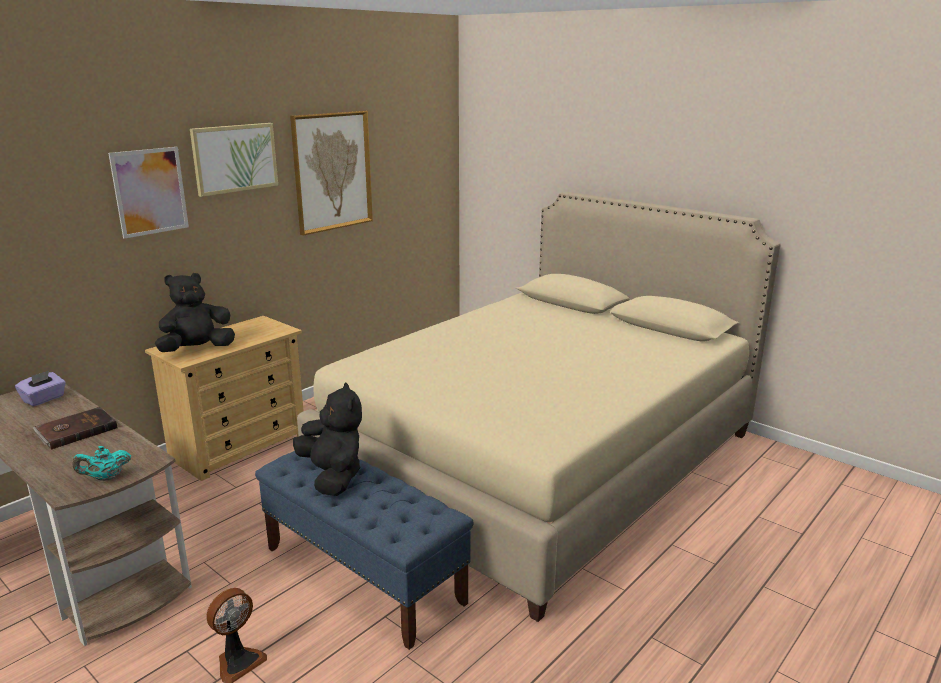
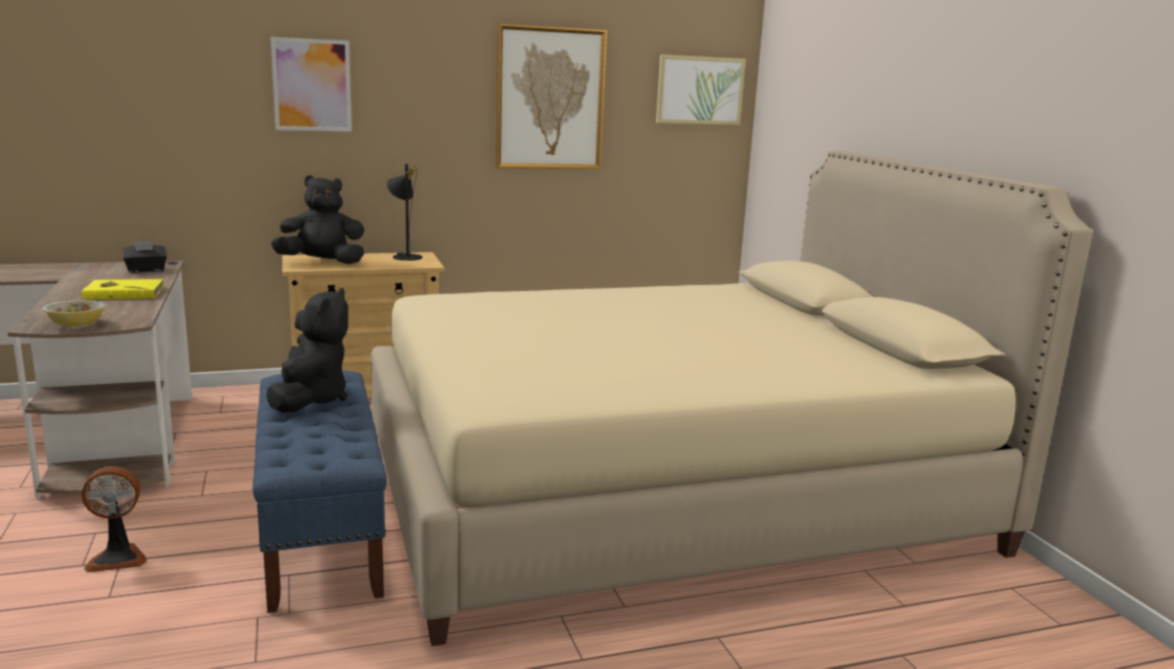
camera: 30 degrees right, 5 degrees down
purple tissue box [15,371,66,406] -> black tissue box [122,241,167,273]
brown book [32,407,117,450] -> yellow book [81,279,165,299]
turquoise teapot [73,446,131,481] -> bowl [42,300,107,327]
picture [190,123,278,197] -> picture moved to [656,55,746,125]
none -> black table lamp [387,164,422,261]

